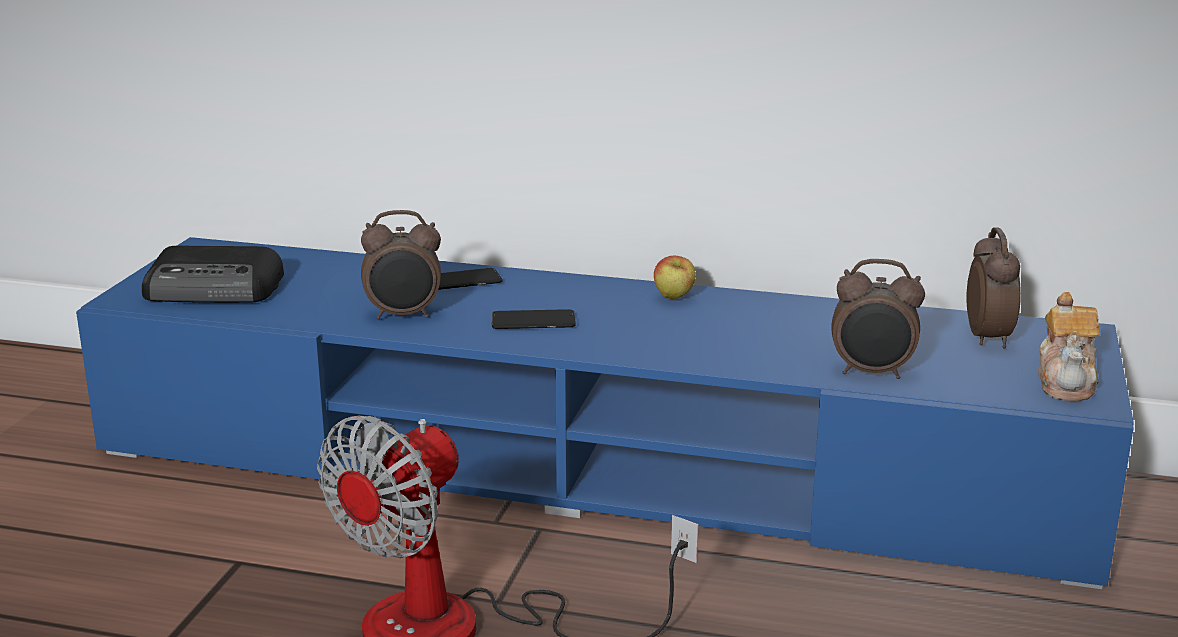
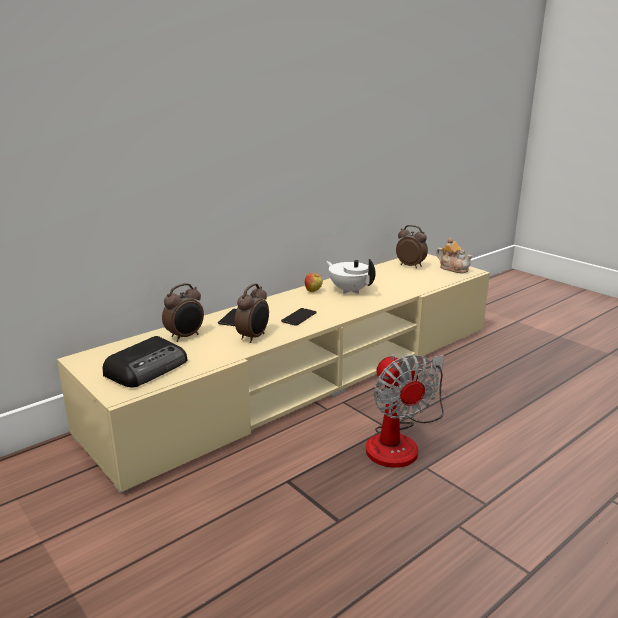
camera: 55 degrees left, 0 degrees up
blue tv stand [76,237,1134,589] -> beige tv stand [57,254,490,493]
alarm clock [831,259,925,379] -> alarm clock moved to [162,283,204,342]
none -> white teapot [326,259,376,294]

